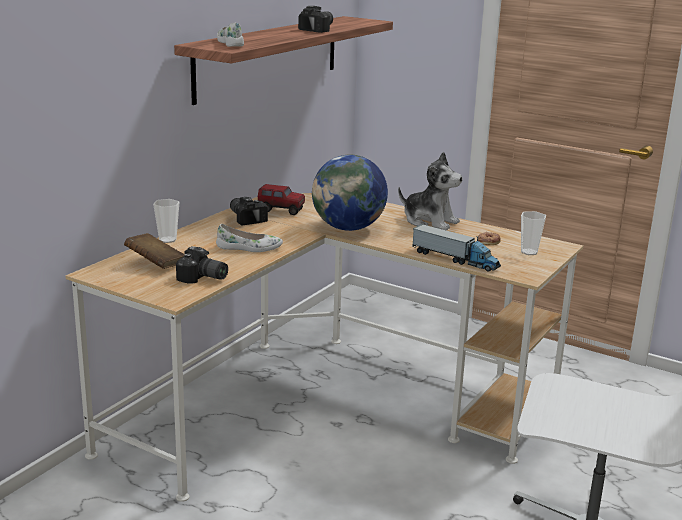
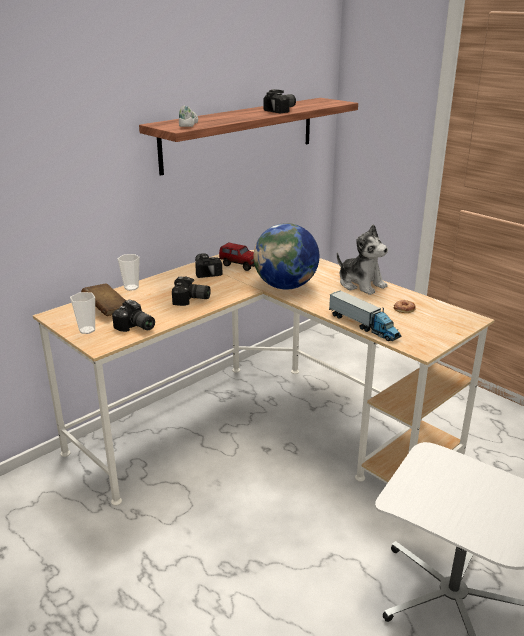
camera: 15 degrees right, 5 degrees up
white shoe [216,224,283,252] -> camera [172,276,211,306]
cup [521,211,546,255] -> cup moved to [70,292,95,334]

